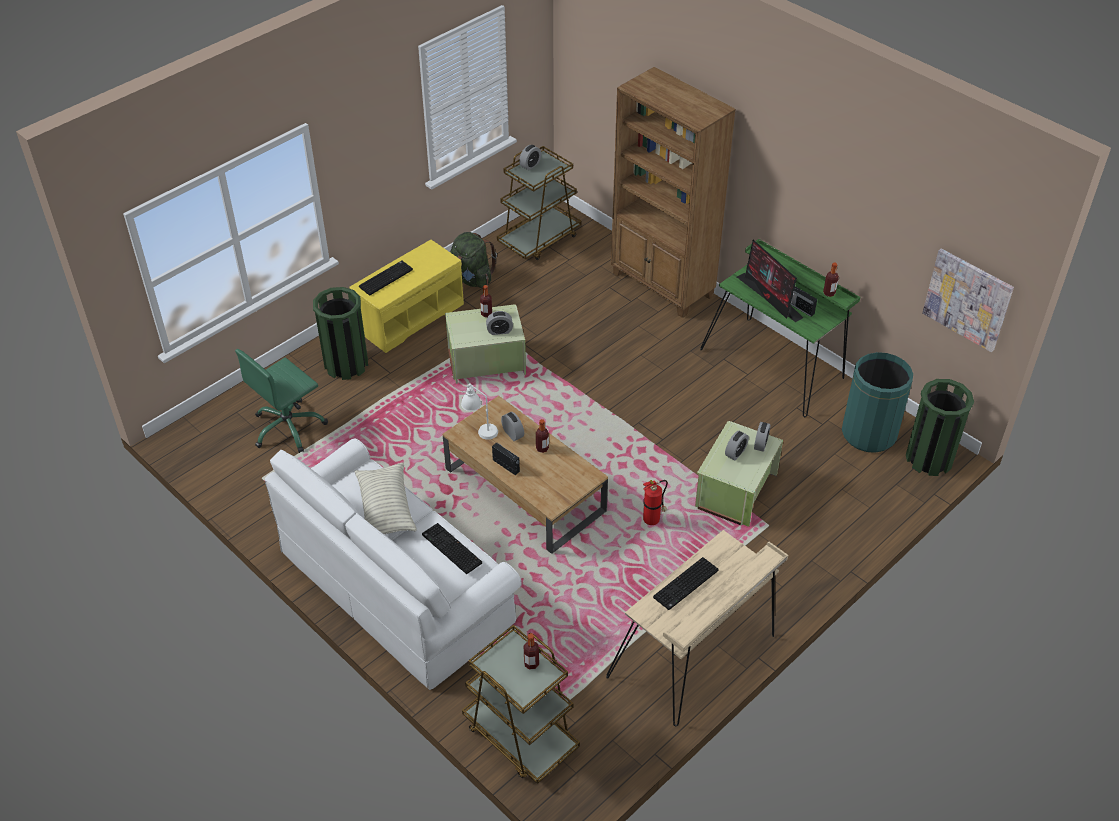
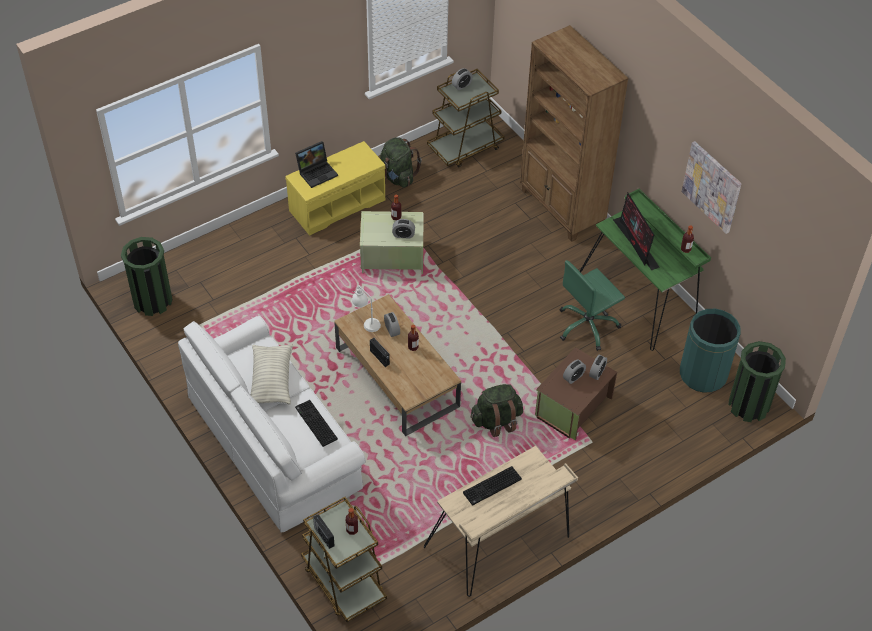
camera: 10 degrees right, 5 degrees up
green office chair [235,349,328,453] -> green office chair moved to [559,260,625,351]
green trash can [313,287,368,380] -> green trash can moved to [121,237,172,316]
keyboard [359,261,413,296] -> laptop [295,141,338,188]
fire extinguisher [643,480,668,525] -> green backpack [470,384,523,437]
green storage box [695,421,783,527] -> brown storage box [535,348,617,440]
radio [790,286,817,317] -> radio moved to [313,514,335,549]
picture [922,249,1014,352] -> picture moved to [682,141,742,234]

